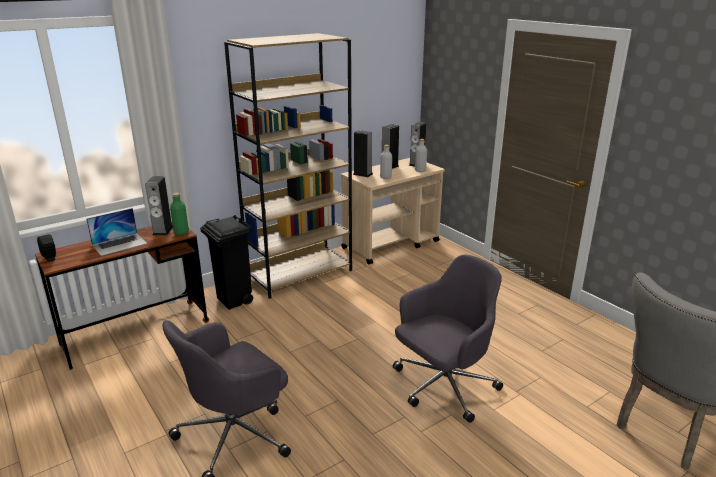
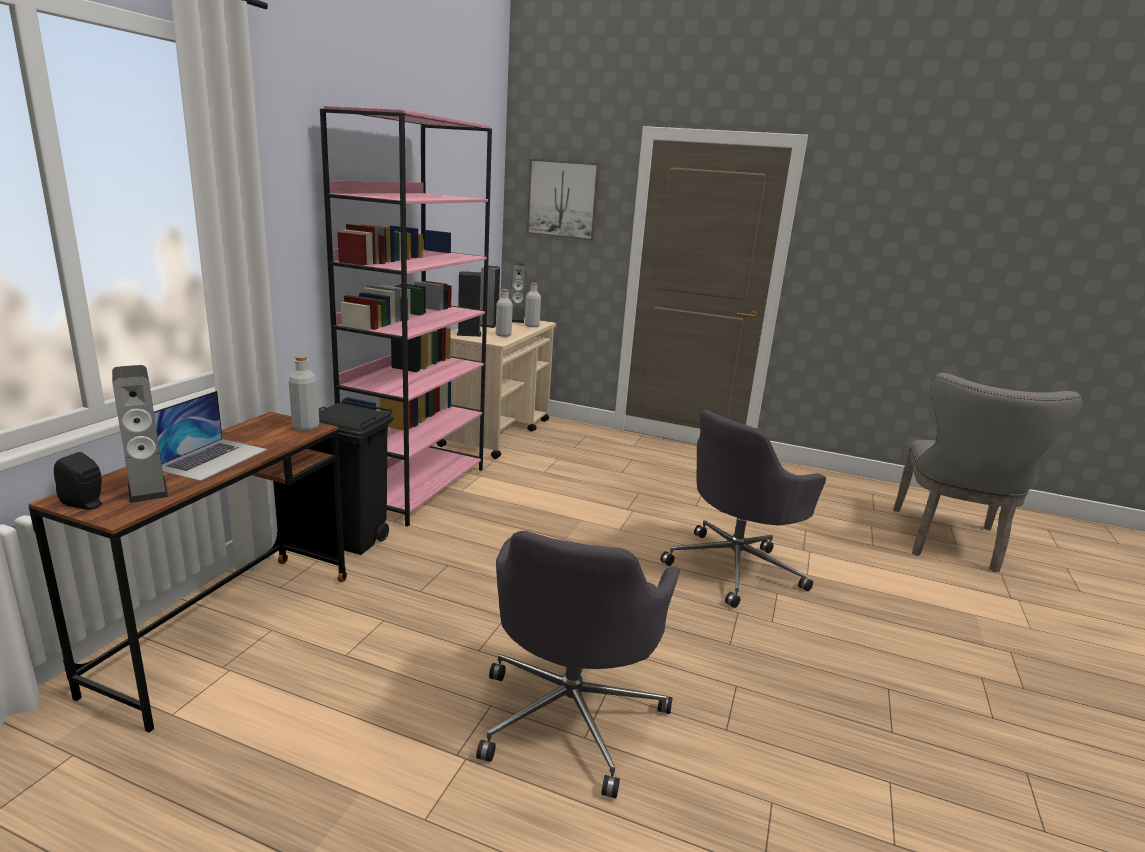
camera: 35 degrees left, 5 degrees down
speaker [145,176,173,236] -> speaker moved to [112,365,169,503]
green bottle [170,193,189,235] -> grey bottle [289,355,319,431]
brown bookcase [224,33,352,299] -> pink bookcase [320,106,492,527]
grey office chair [393,254,503,423] -> grey office chair turned 150 degrees counterclockwise [660,410,826,608]
none -> picture [527,159,600,240]

